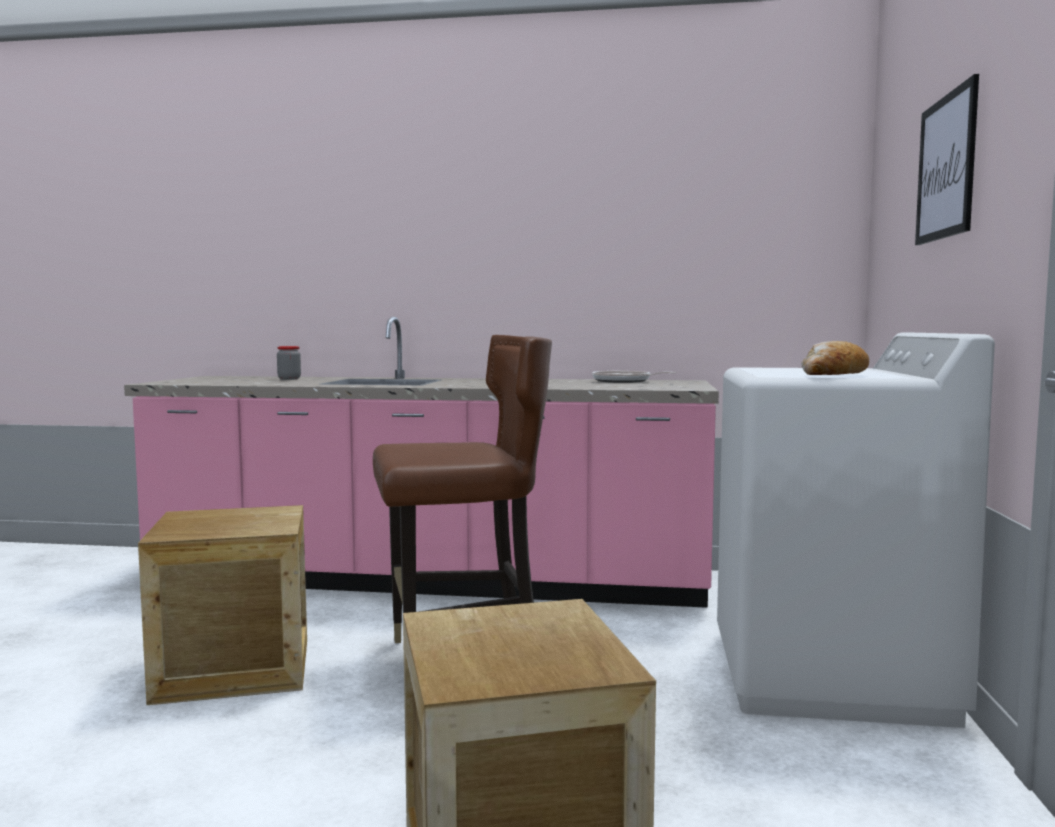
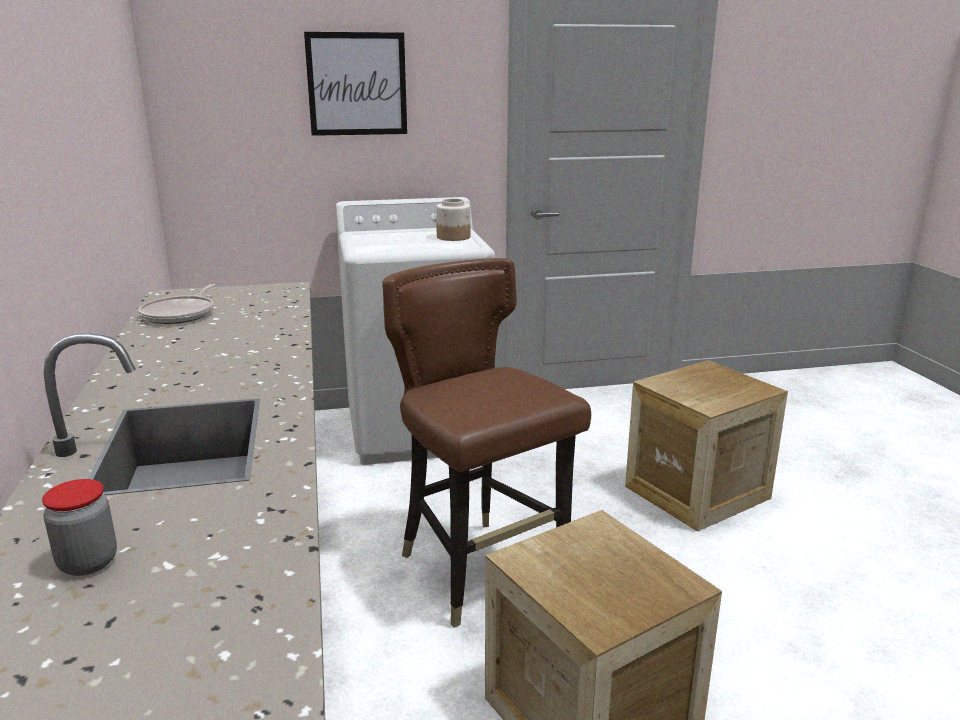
camera: 110 degrees left, 15 degrees up
bread [801,341,869,375] -> jar [436,199,470,241]

